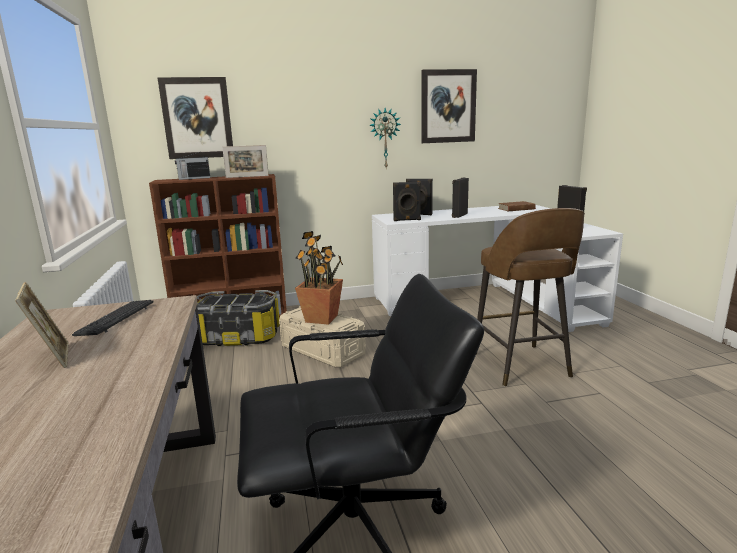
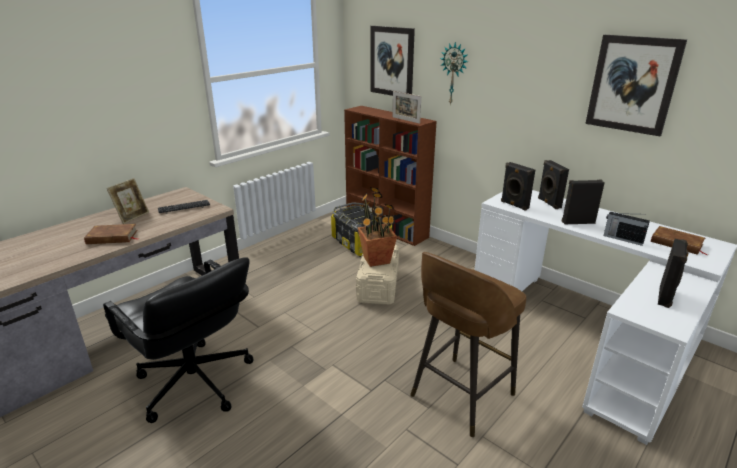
camera: 55 degrees right, 10 degrees up
radio [175,152,210,180] -> radio moved to [603,212,650,246]
wall clock [369,108,401,168] -> wall clock moved to [440,42,468,105]
none -> brown book [84,224,139,244]

